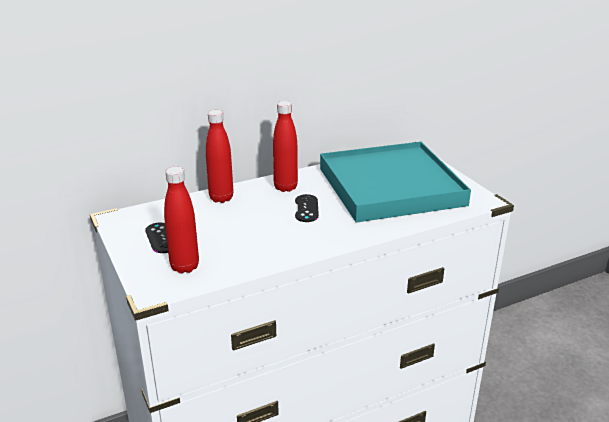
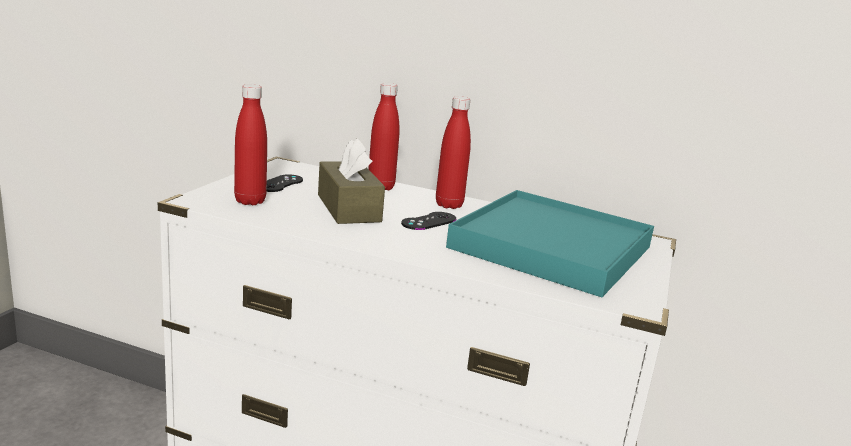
camera: 45 degrees right, 10 degrees down
none -> brown tissue box [318,138,385,224]

